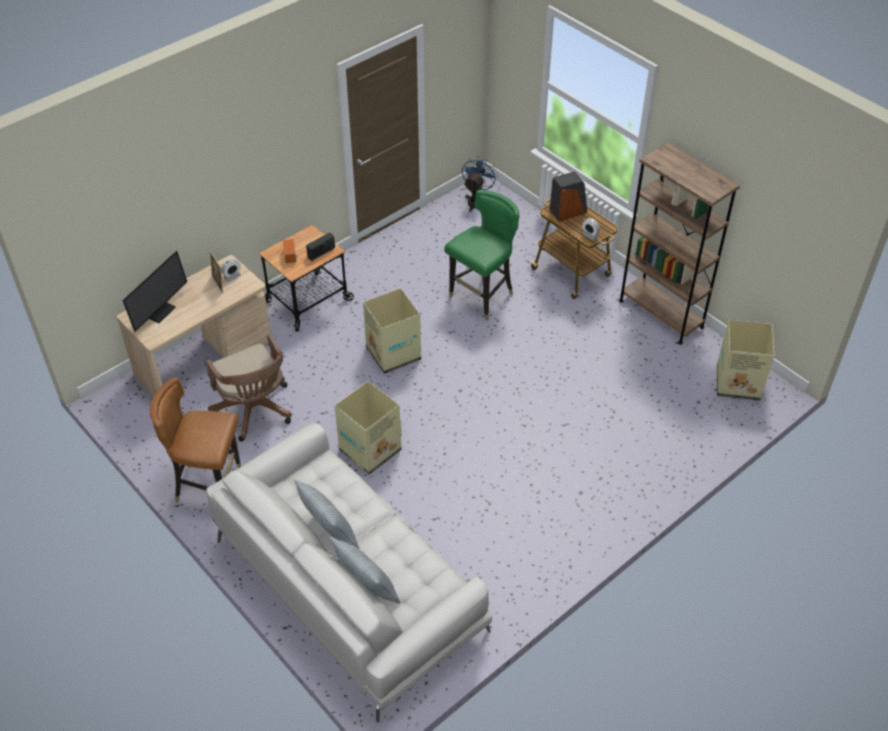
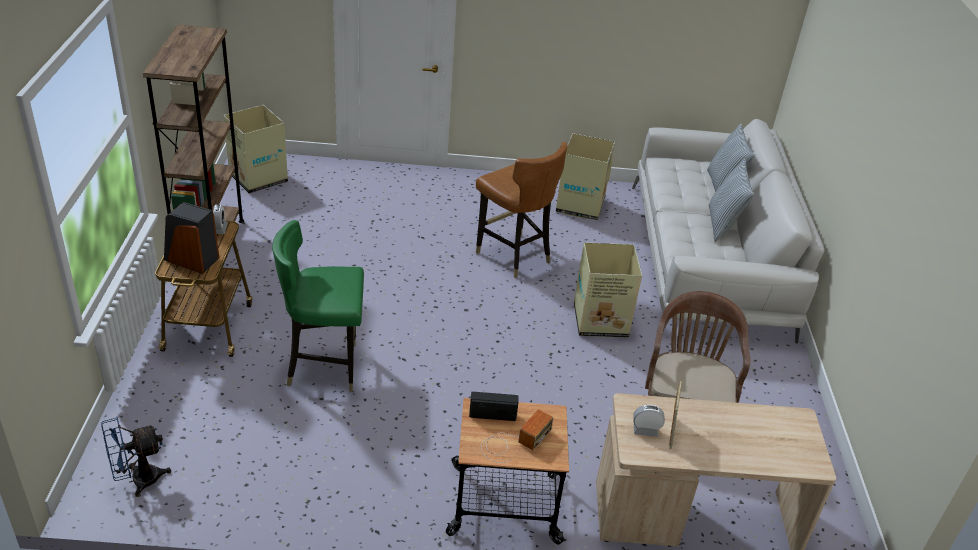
camera: 140 degrees left, 10 degrees down
monitor [122,251,187,332] -> none
brown chair [150,377,241,503] -> brown chair moved to [476,142,567,278]
cardboard box [363,288,421,374] -> cardboard box moved to [556,133,615,220]

